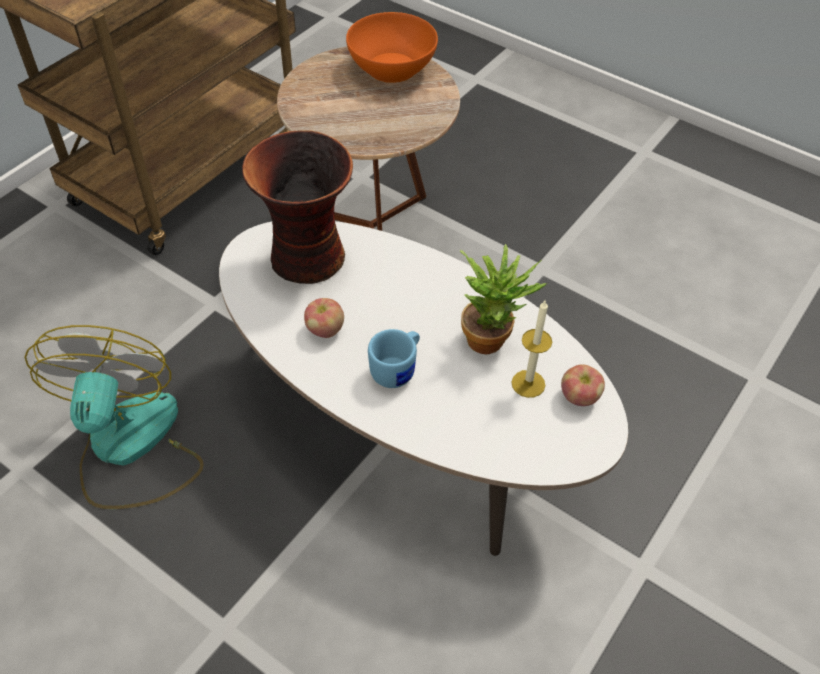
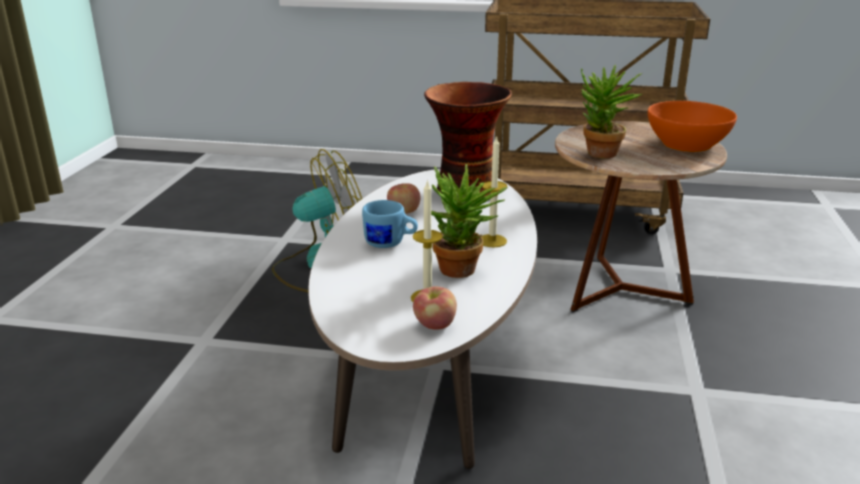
camera: 65 degrees right, 25 degrees down
none -> candle [482,135,507,248]
none -> potted plant [581,65,643,159]

